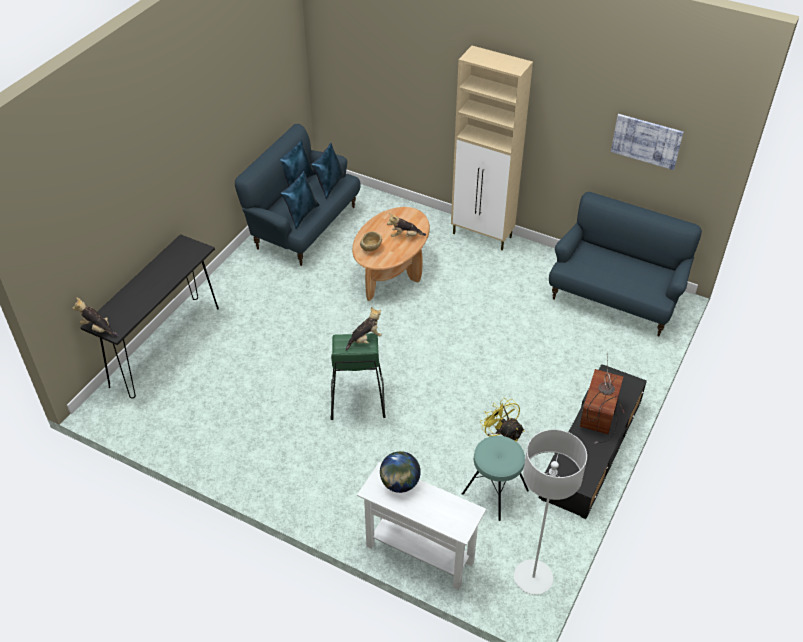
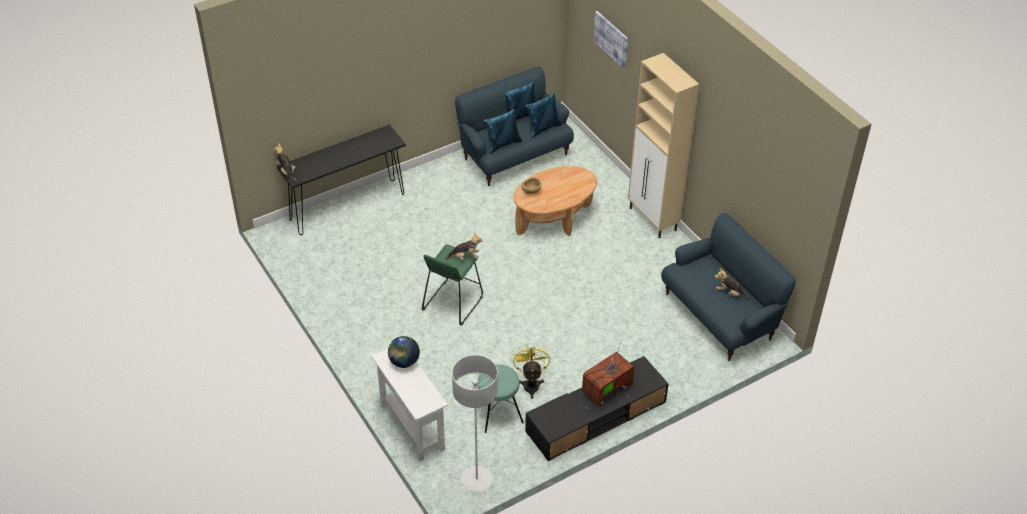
camera: 30 degrees right, 0 degrees up
plush toy [387,213,426,237] -> plush toy moved to [715,268,750,300]
picture [611,114,684,170] -> picture moved to [593,11,628,69]

